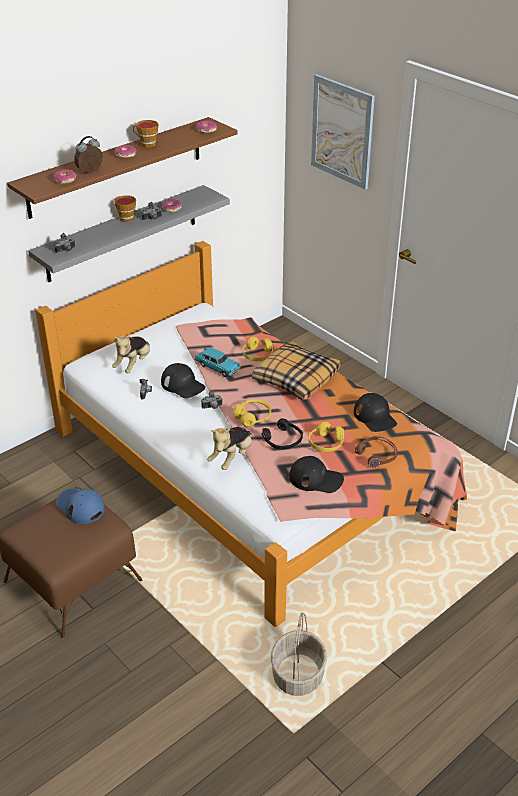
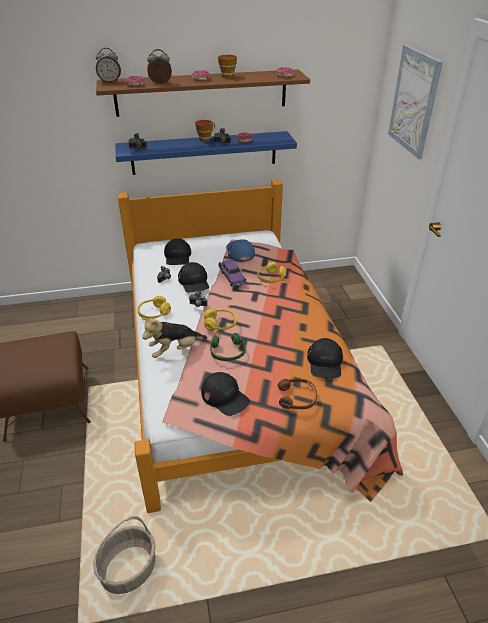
camera: 30 degrees right, 0 degrees up
grey shelf [28,185,230,282] -> blue shelf [115,131,297,175]
blue cap [56,488,105,524] -> blue cap moved to [226,239,255,262]
plush toy [112,334,150,373] -> black cap [164,238,191,265]
turquoise toy car [194,348,241,377] -> purple toy car [219,259,247,287]
pillow [252,341,340,400] -> none
black headphones [261,418,303,450] -> green headphones [210,333,246,361]
yellow headphones [309,422,344,452] -> yellow headphones moved to [137,296,171,319]
none -> alarm clock [96,48,121,83]

